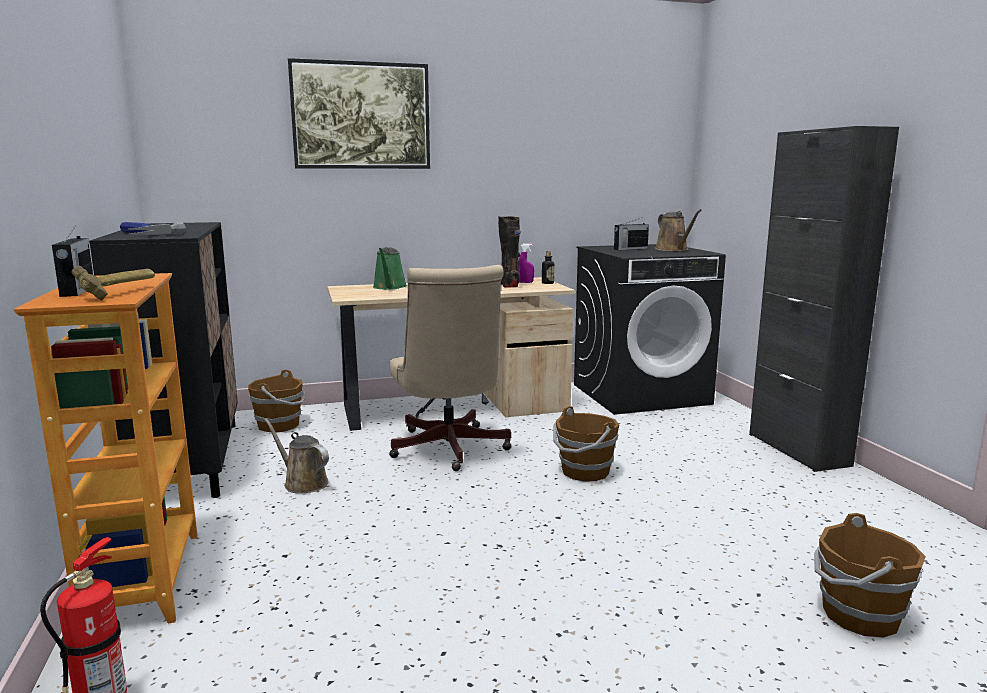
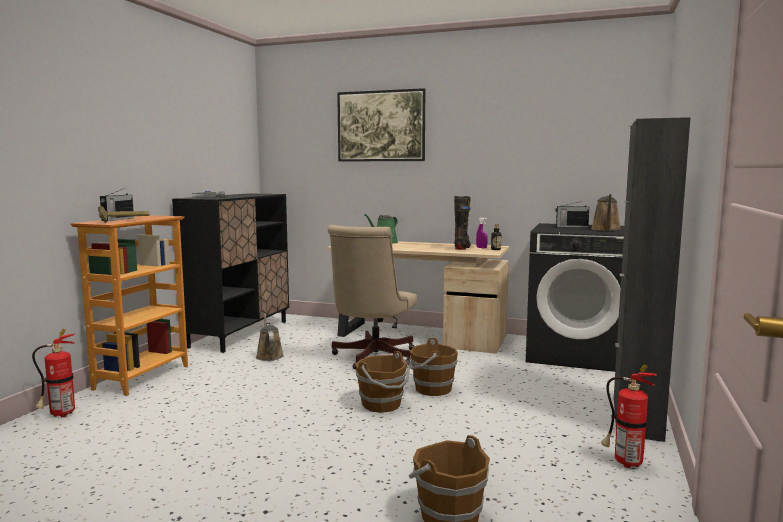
camera: 35 degrees right, 5 degrees down
brown bucket [248,370,306,433] -> brown bucket moved to [355,351,410,413]
none -> fire extinguisher [601,364,657,468]

